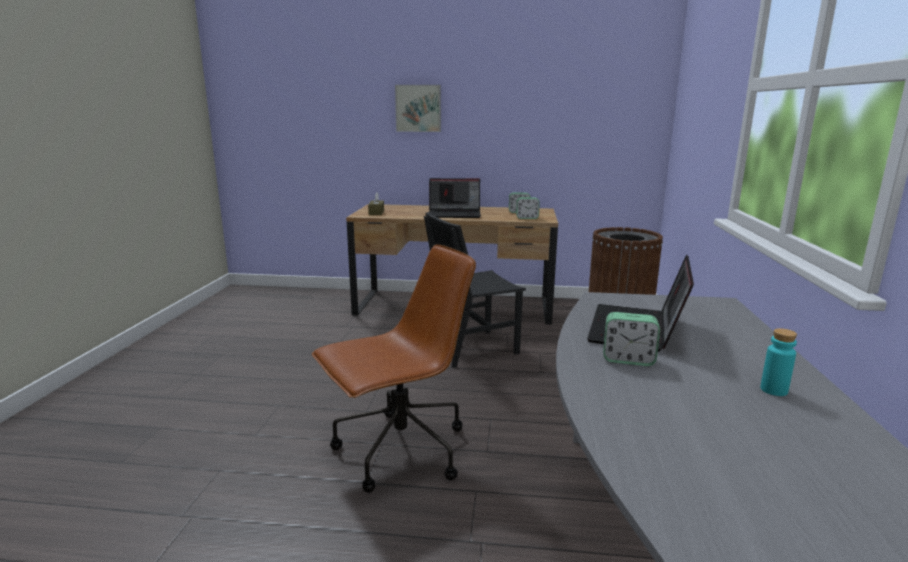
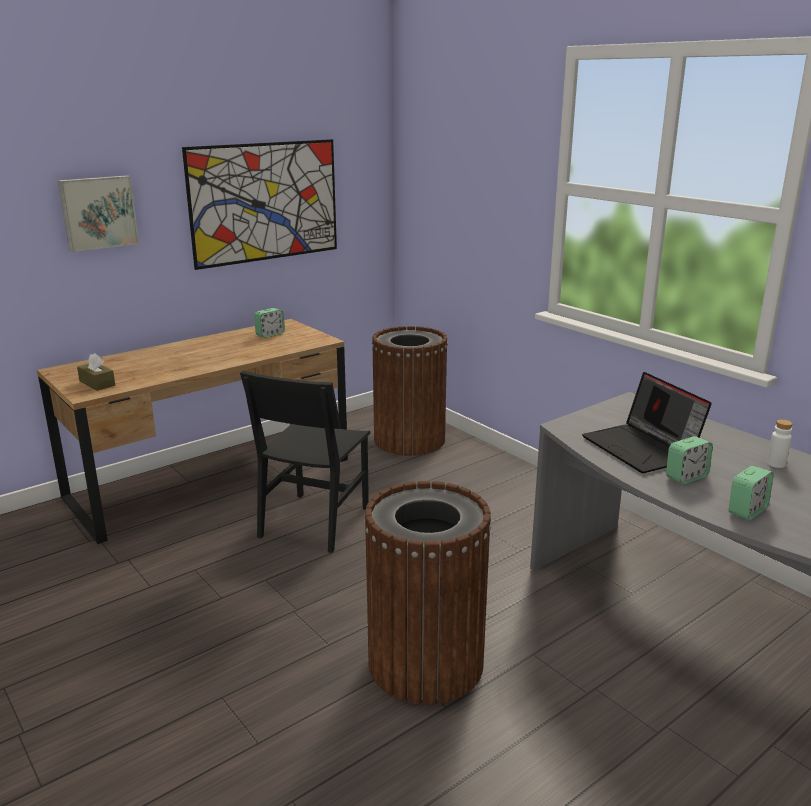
camera: 45 degrees left, 5 degrees up
brown office chair [312,244,476,493] -> brown trash can [364,481,491,705]
laptop [429,178,481,218] -> none
alarm clock [516,197,540,219] -> alarm clock moved to [729,466,774,520]
turquoise bottle [760,328,797,396] -> white bottle [767,419,793,468]
none -> picture [182,139,337,270]

